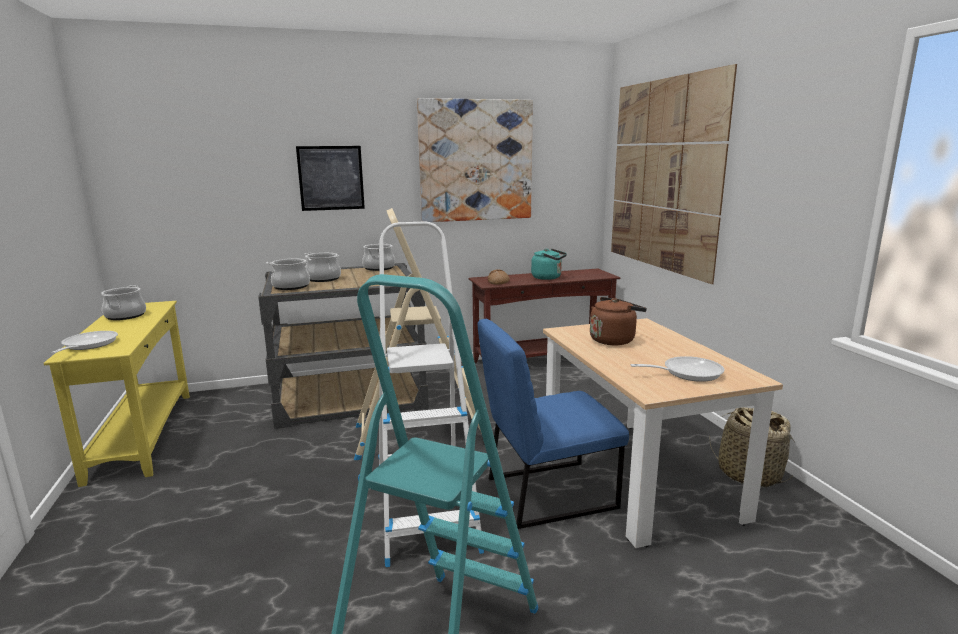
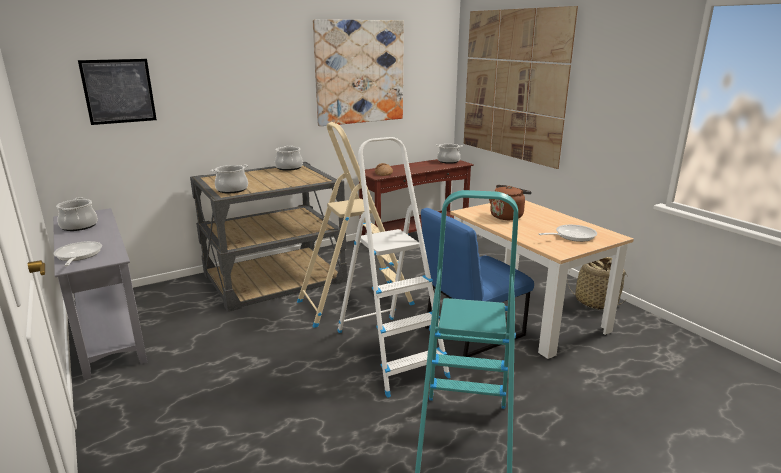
camera: 15 degrees left, 5 degrees up
yellow console table [44,301,190,487] -> grey console table [53,208,147,380]
picture [296,146,365,211] -> picture moved to [78,59,157,125]
cooking pot [304,253,341,282] -> cooking pot moved to [436,144,463,164]
turquoise kettle [531,249,567,280] -> none

